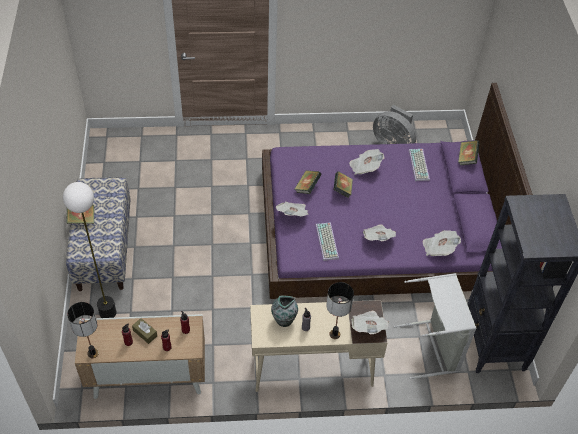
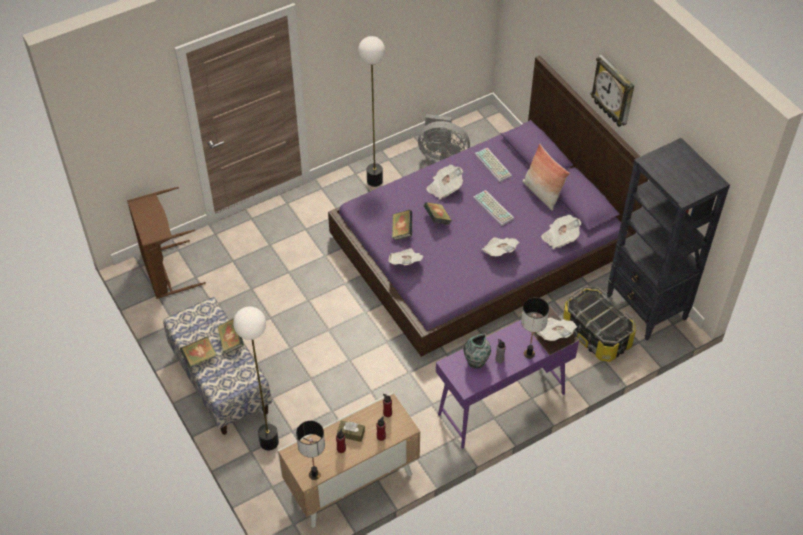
camera: 25 degrees left, 0 degrees up
beige desk [250,300,388,392] -> purple desk [436,305,579,448]
keyboard [316,222,339,261] -> keyboard moved to [473,190,514,226]
grey laundry basket [393,273,477,379] -> storage box [563,286,636,362]
book [458,140,480,166] -> book moved to [217,318,244,354]
none -> brown laundry basket [127,187,206,299]
none -> floor lamp [358,36,385,187]
none -> pillow [522,144,570,211]
none -> wall clock [590,55,634,127]

